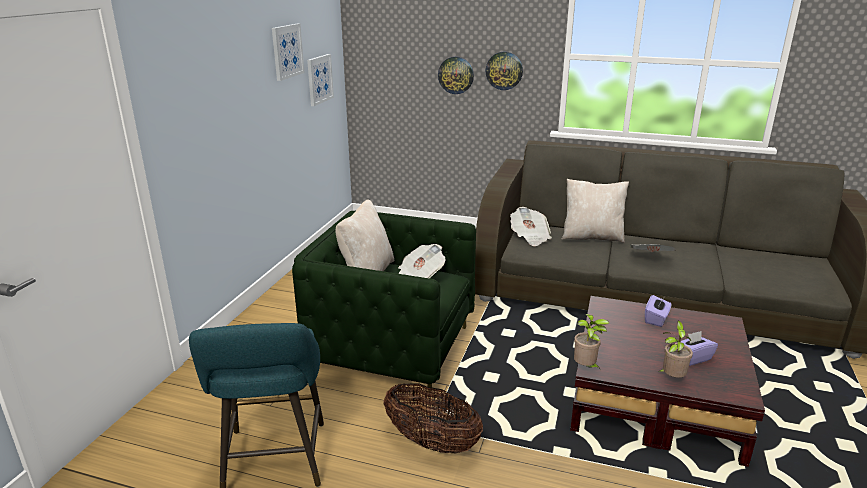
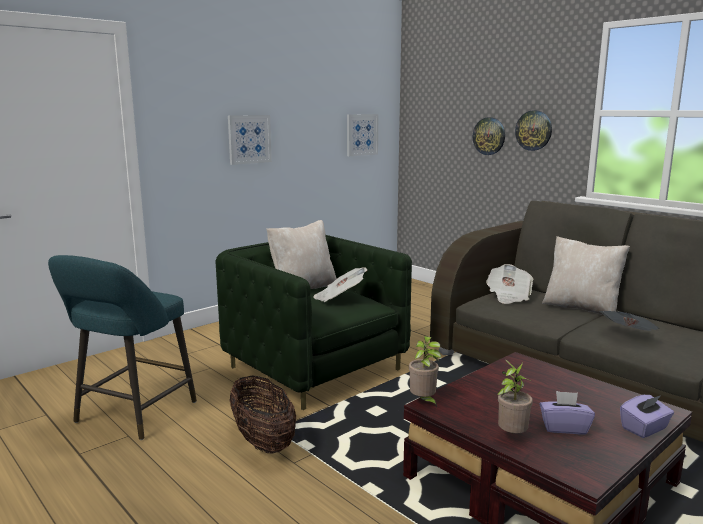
camera: 30 degrees right, 10 degrees down
picture [272,23,305,81] -> picture moved to [228,115,272,165]
purple tissue box [645,295,671,327] -> purple tissue box moved to [620,395,674,438]

